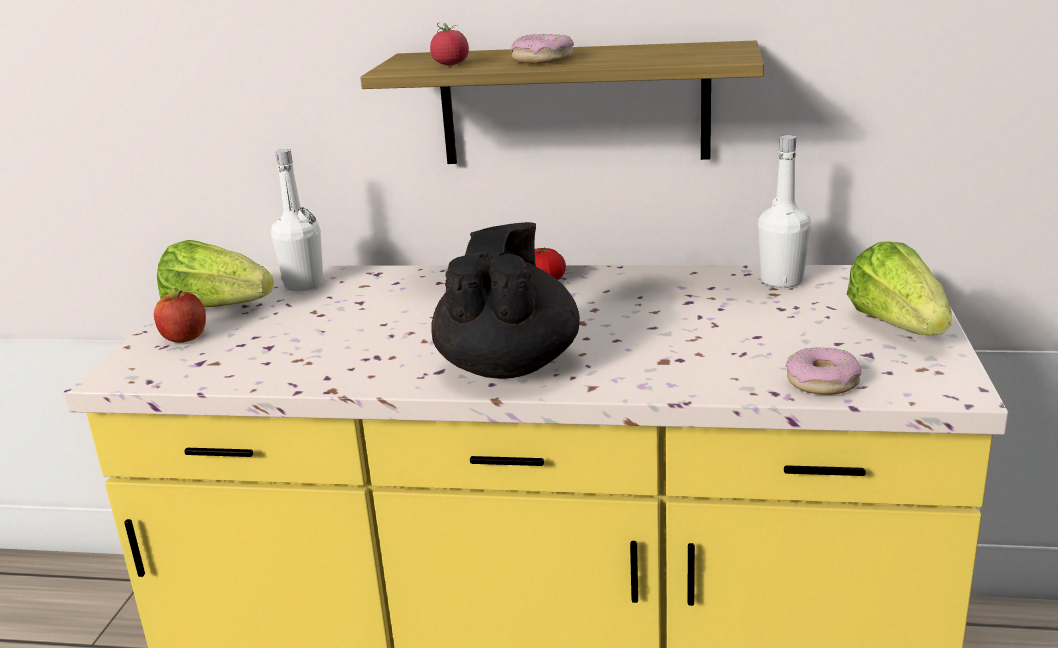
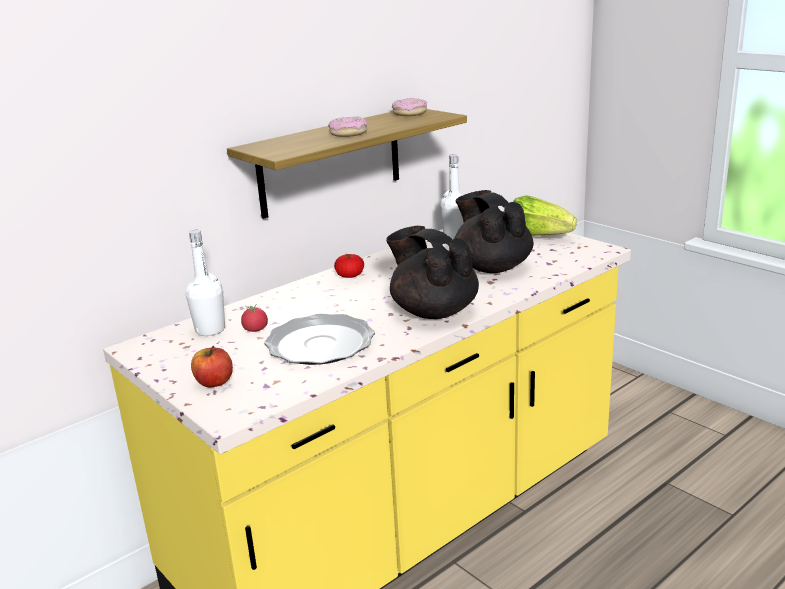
camera: 50 degrees left, 0 degrees up
lettuce [157,240,274,307] -> none
tomato [430,23,469,65] -> tomato moved to [241,304,268,332]
donut [785,347,861,395] -> donut moved to [392,98,427,116]
none -> plate [264,314,375,365]
none -> black teapot [455,190,534,273]

